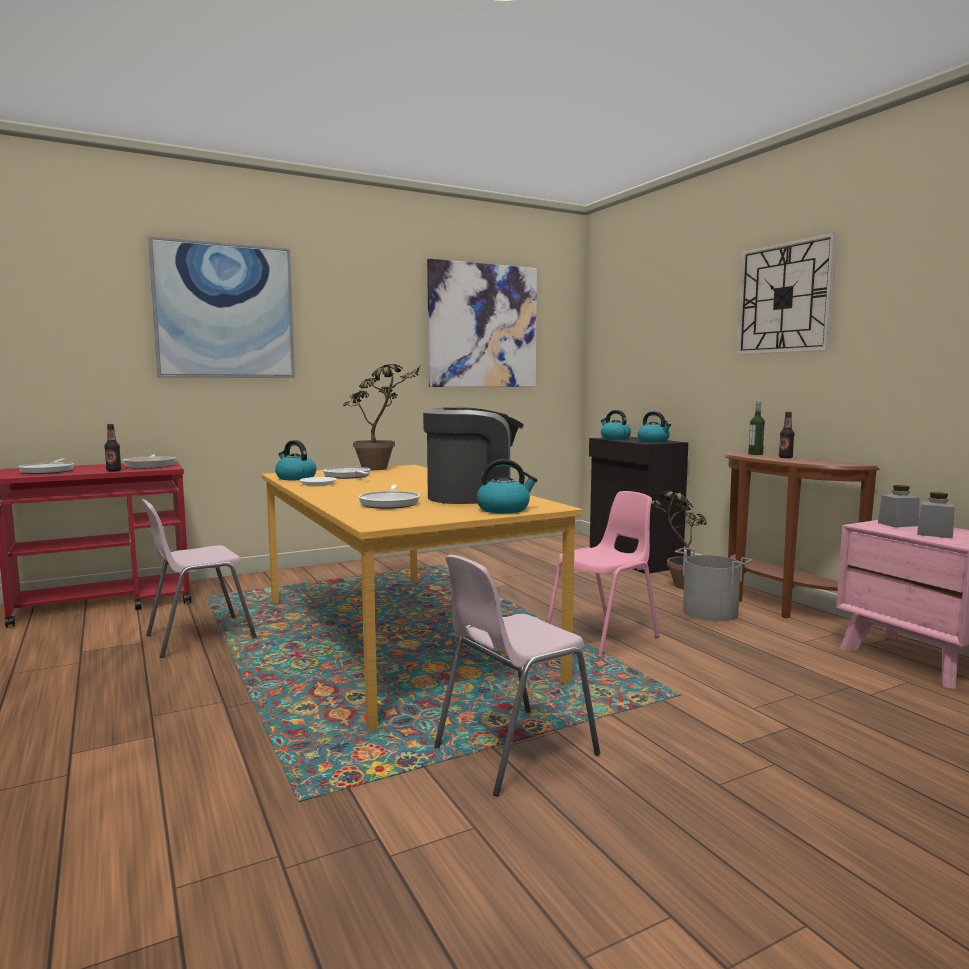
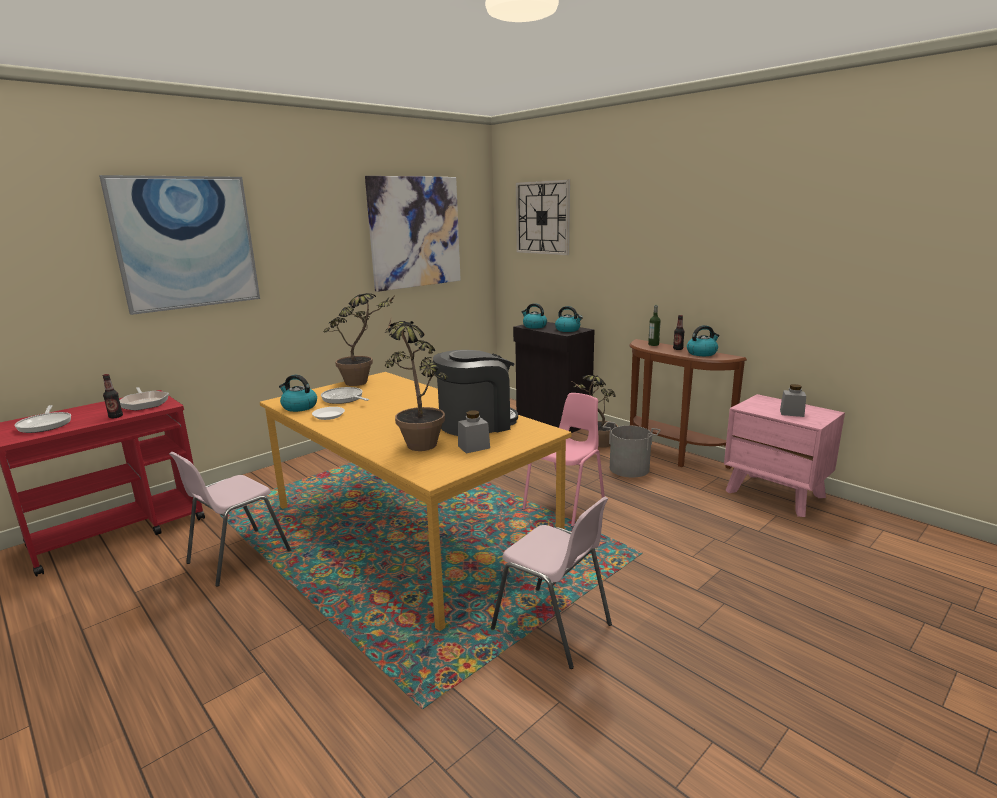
camera: 15 degrees left, 10 degrees up
frying pan [359,485,420,509] -> potted plant [384,319,448,451]
pink chair [434,555,600,796] -> pink chair turned 90 degrees counterclockwise [491,497,612,669]
kettle [477,459,538,513] -> kettle moved to [687,325,720,356]
wall clock [736,232,837,355] -> wall clock moved to [516,180,570,255]
grey jar [878,485,920,527] -> grey jar moved to [458,410,490,454]

